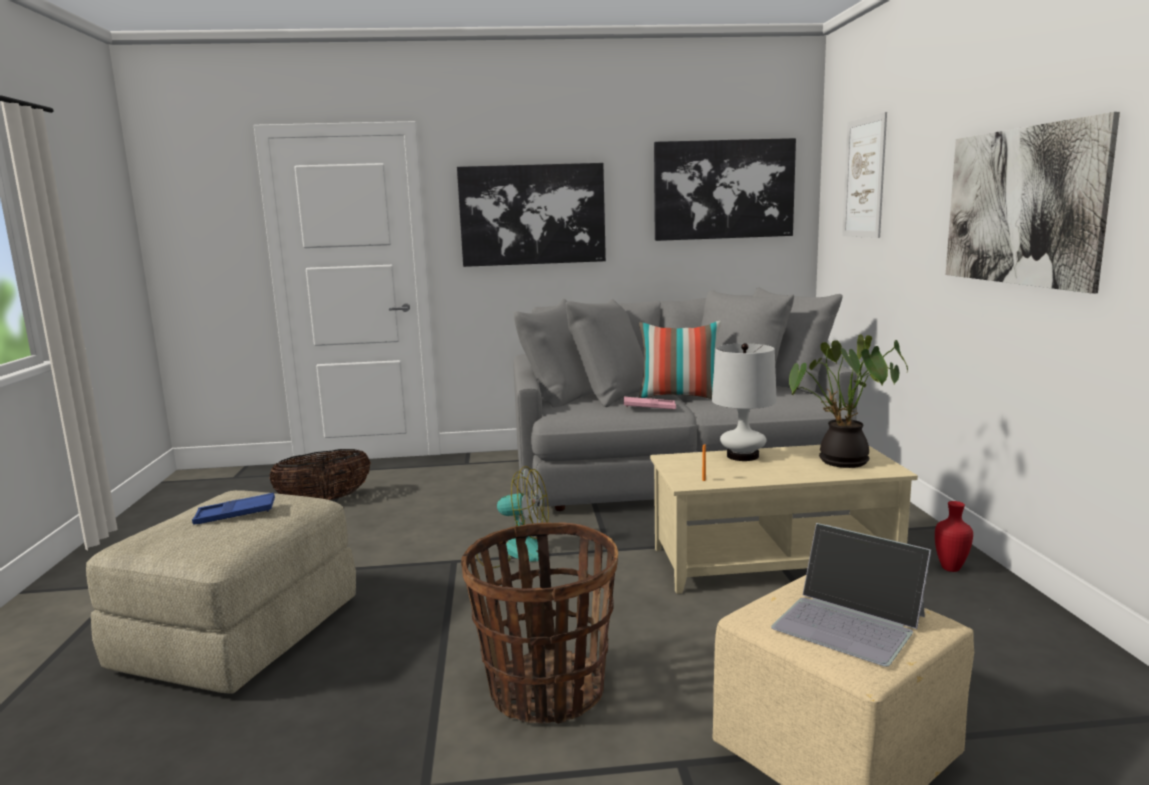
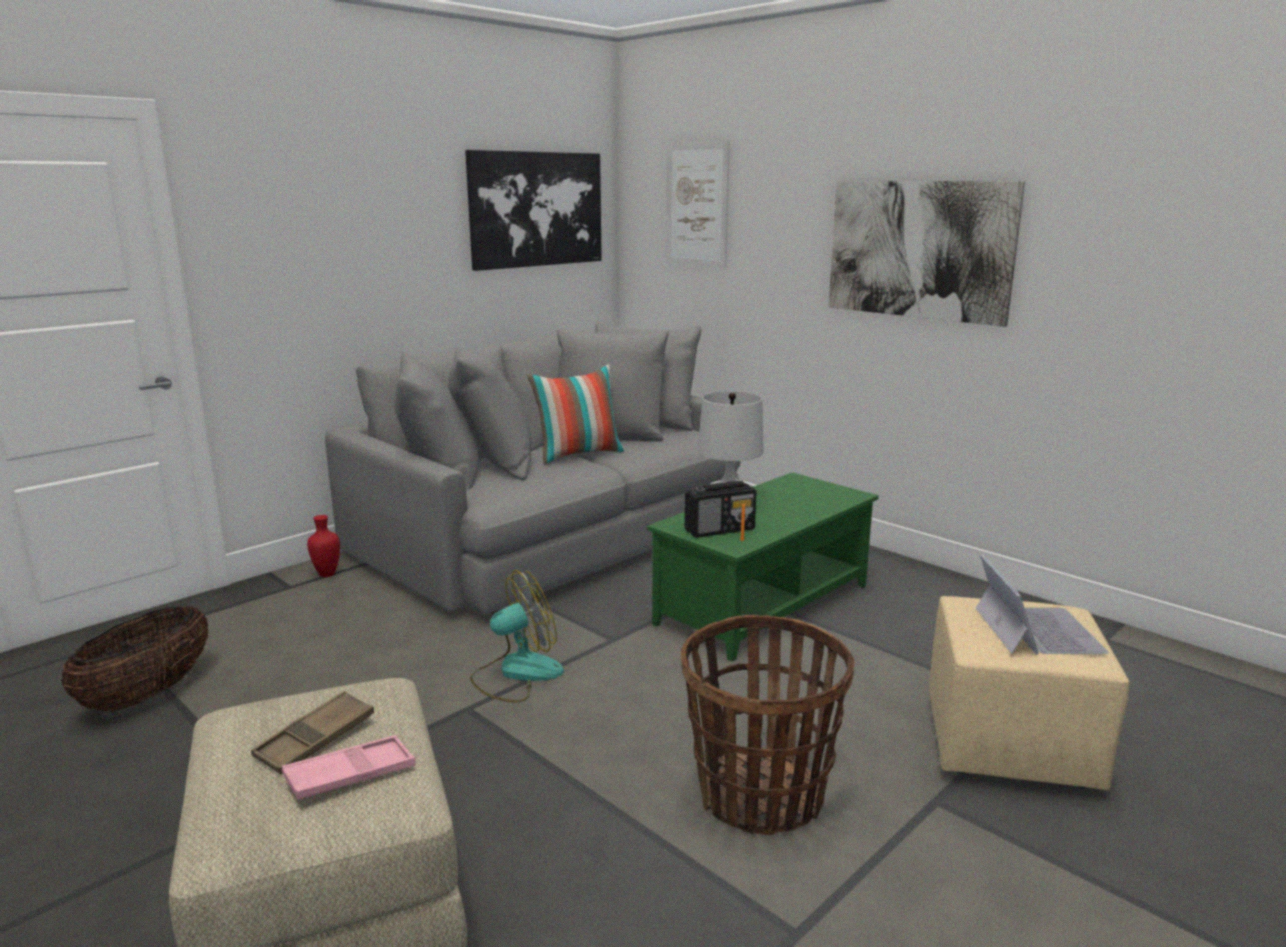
camera: 40 degrees left, 5 degrees up
blue tray [192,493,275,525] -> brown tray [251,691,374,774]
picture [457,163,606,267] -> none
pink tray [624,397,676,409] -> pink tray moved to [282,735,415,800]
beige coffee table [650,445,918,594] -> green coffee table [647,472,879,662]
laptop [771,523,931,667] -> laptop turned 90 degrees counterclockwise [976,554,1109,655]
potted plant [789,334,908,468] -> none
red vase [935,501,973,572] -> red vase moved to [307,515,340,577]
none -> radio [685,481,757,538]

